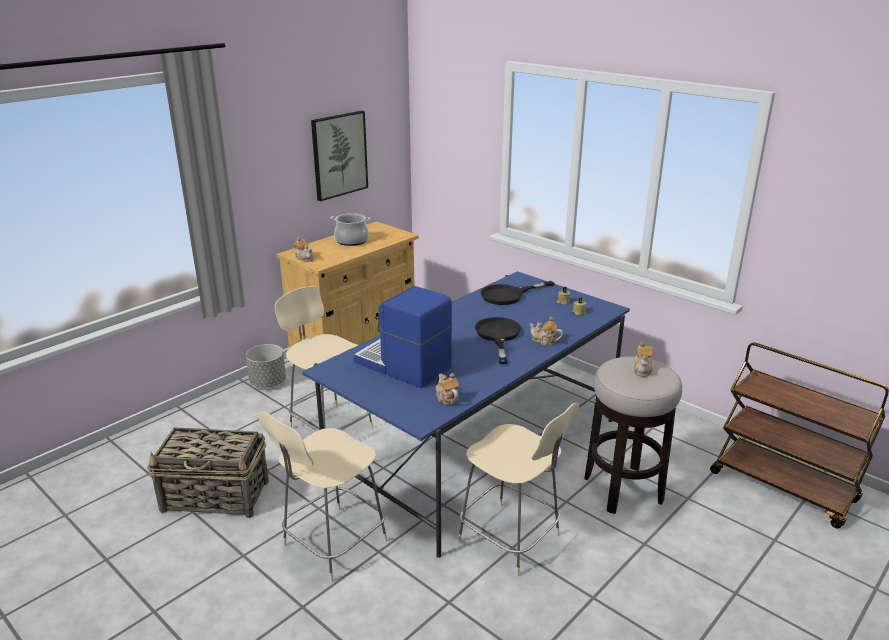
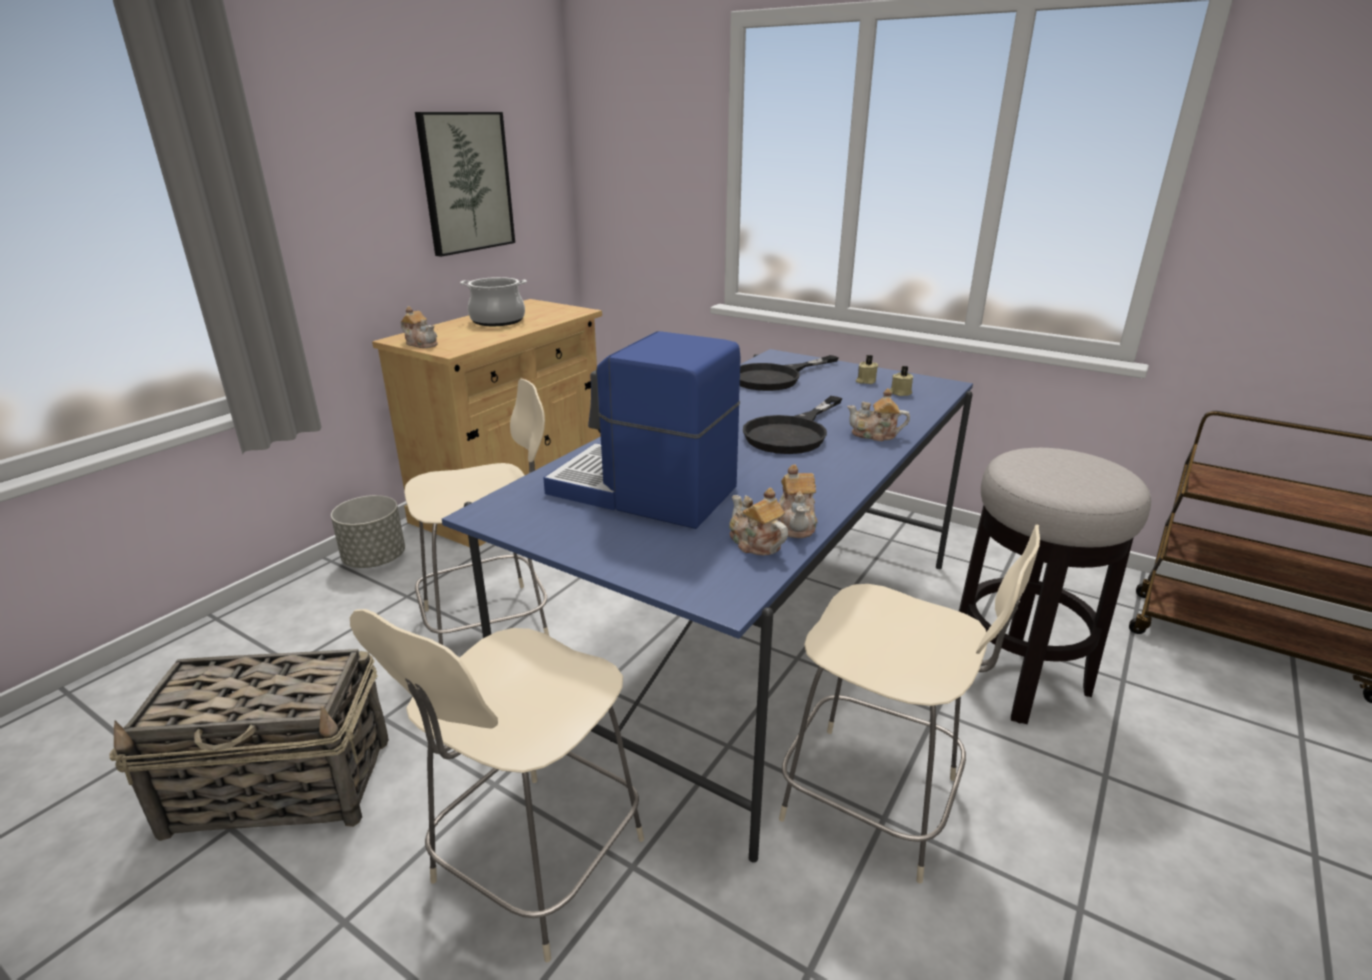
camera: 10 degrees left, 0 degrees up
beige chair [275,286,373,431] -> beige chair turned 120 degrees clockwise [404,379,549,645]
black frying pan [475,317,521,364] -> black frying pan turned 135 degrees counterclockwise [743,396,842,454]
teapot [634,342,653,377] -> teapot moved to [779,464,818,538]

